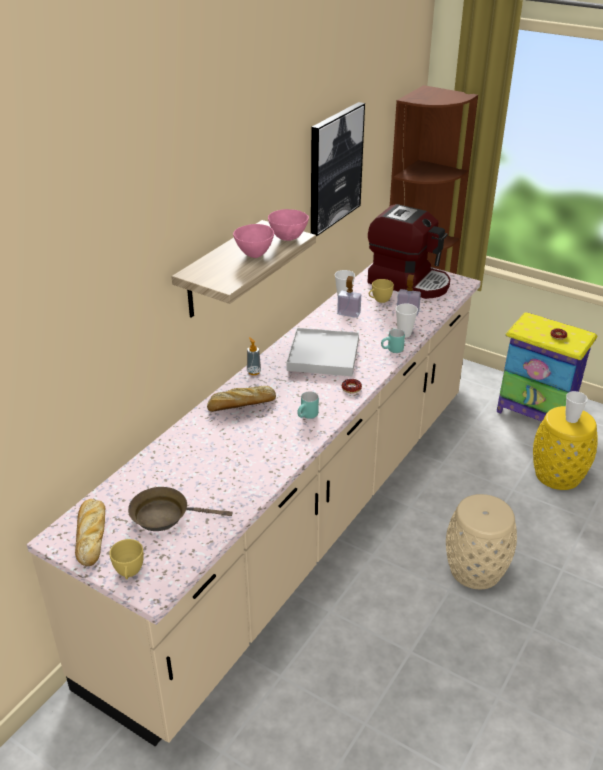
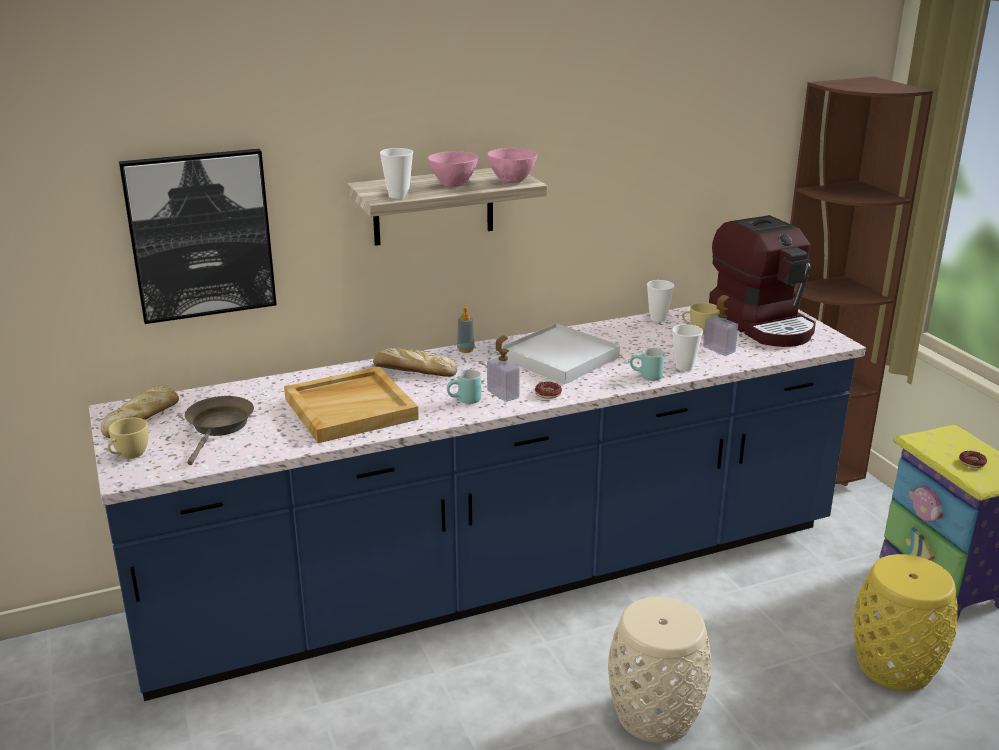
camera: 35 degrees right, 10 degrees down
beige counter [27,263,481,746] -> blue counter [89,306,866,701]
brown frying pan [128,487,232,531] -> brown frying pan turned 60 degrees clockwise [185,396,254,465]
picture [311,102,365,236] -> picture moved to [119,149,277,324]
soap dispenser [337,276,361,318] -> soap dispenser moved to [487,335,520,402]
cup [565,391,588,423] -> cup moved to [380,148,413,199]
none -> beige tray [284,367,419,443]

